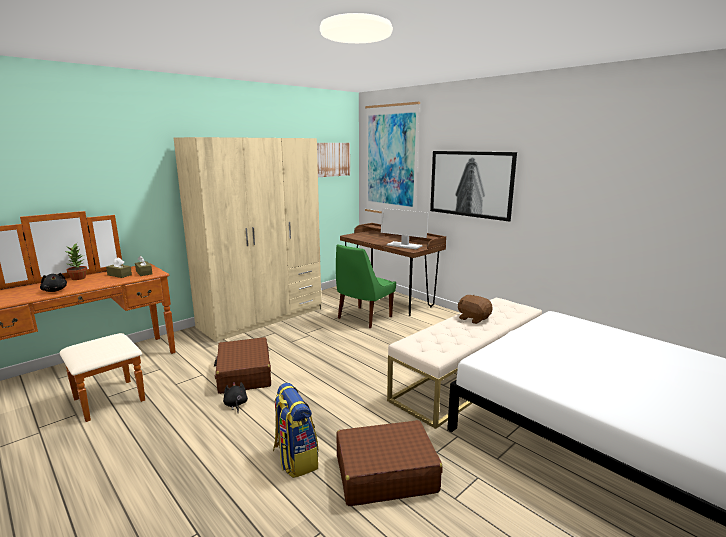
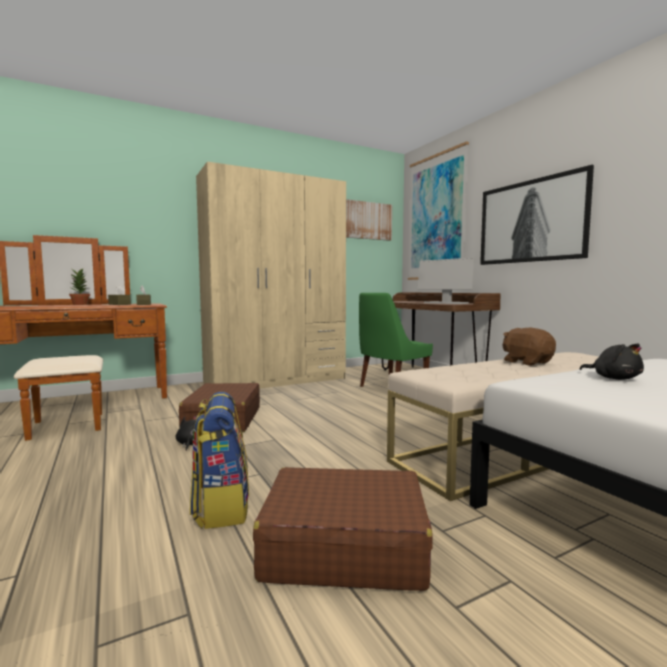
camera: 15 degrees right, 10 degrees down
black plush toy [40,273,67,292] -> black plush toy moved to [580,344,644,380]

